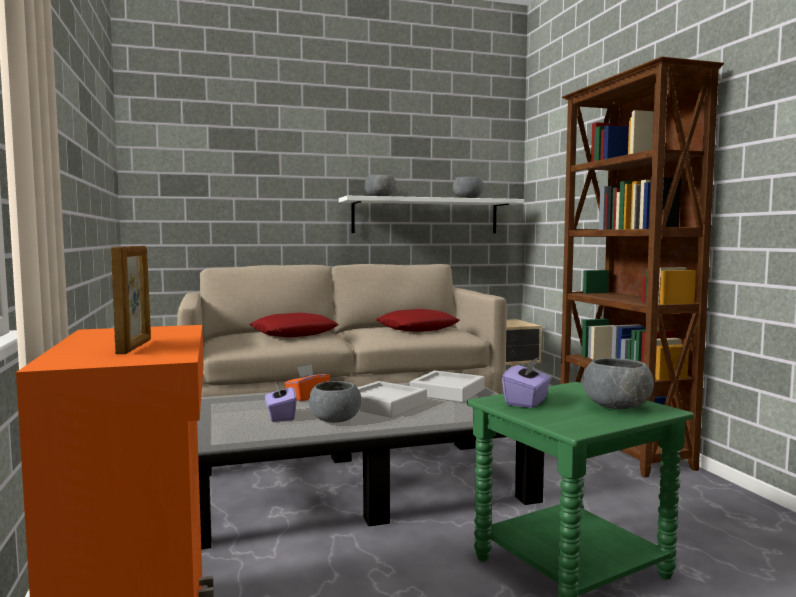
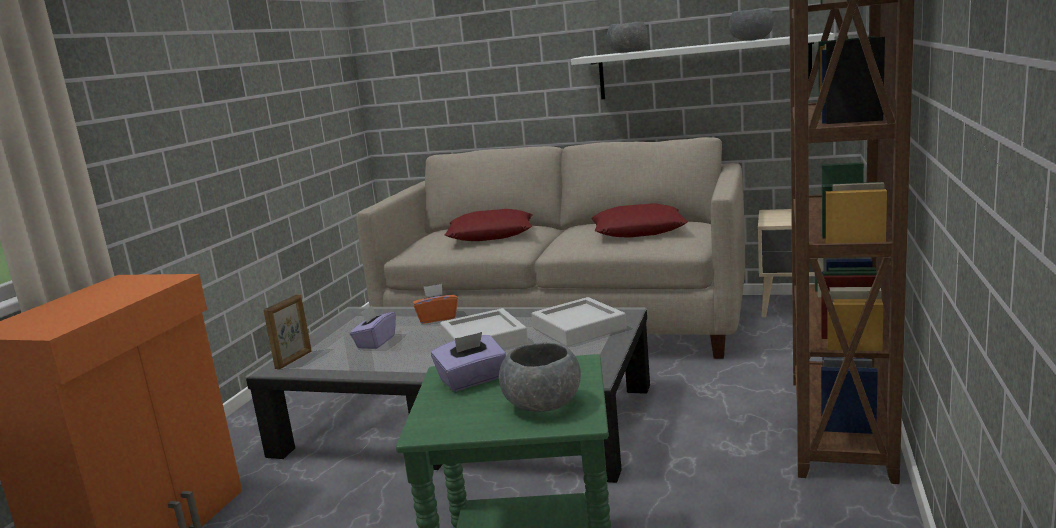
camera: 35 degrees right, 10 degrees up
picture frame [111,246,151,354] -> picture frame moved to [264,294,312,369]
grey bowl [309,381,361,423] -> none

